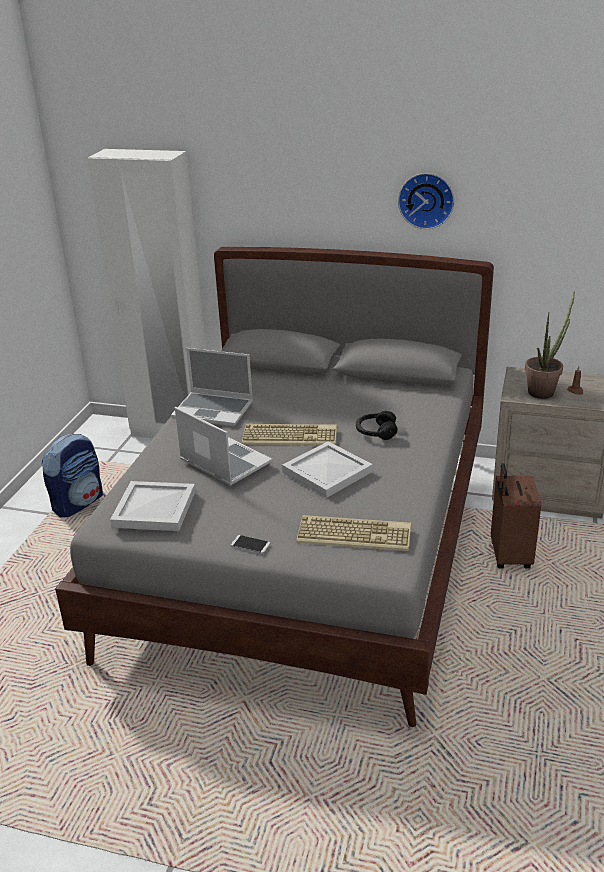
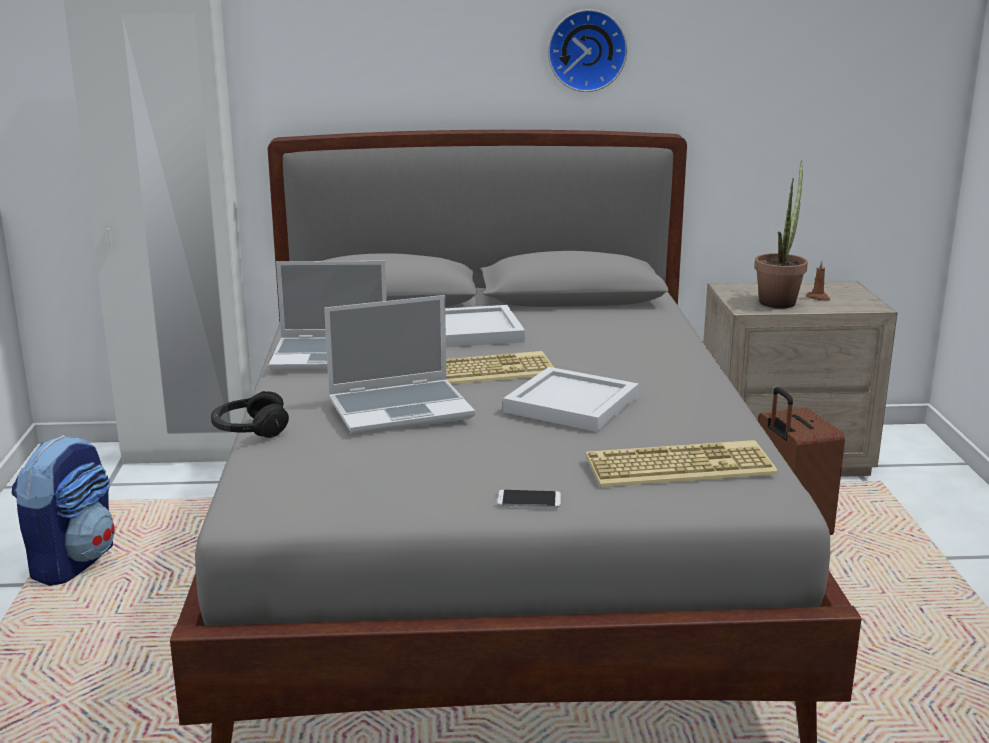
camera: 20 degrees left, 10 degrees down
white tray [110,481,195,531] -> white tray moved to [445,305,525,347]
laptop [175,407,273,486] -> laptop turned 135 degrees clockwise [324,295,475,435]
black headphones [356,411,398,440] -> black headphones moved to [211,391,289,438]

